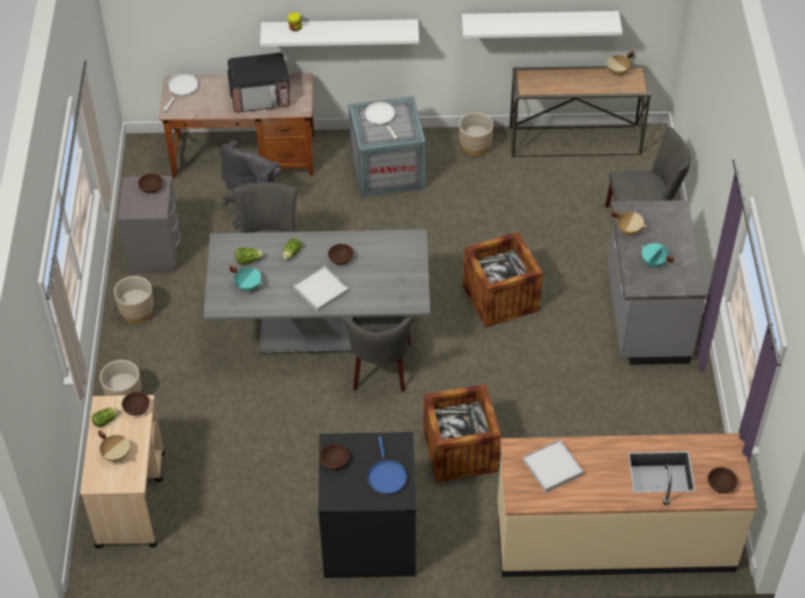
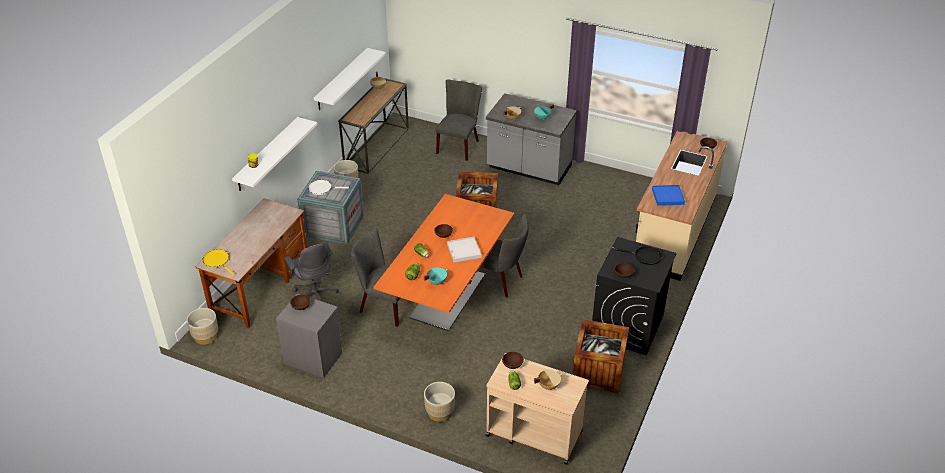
camera: 65 degrees left, 10 degrees down
beige planter [114,276,154,324] -> beige planter moved to [187,308,218,345]
white frying pan [164,73,199,111] -> yellow frying pan [203,250,234,275]
grey dining table [203,229,430,354] -> orange dining table [373,194,515,331]
microwave [228,53,290,112] -> none
blue frying pan [367,436,408,494] -> black frying pan [616,246,662,265]
crate [423,384,501,482] -> crate moved to [573,319,629,393]
white tray [523,439,584,493] -> blue tray [652,185,685,206]

